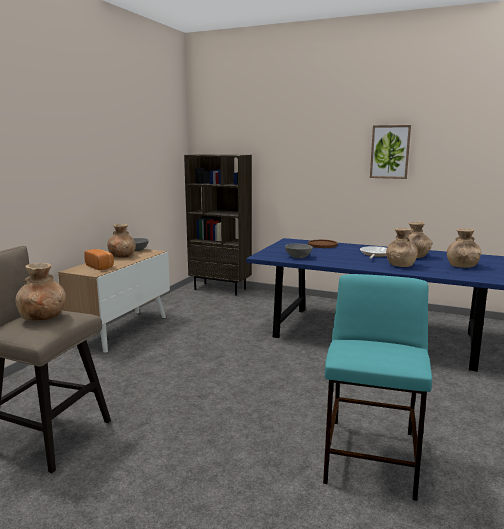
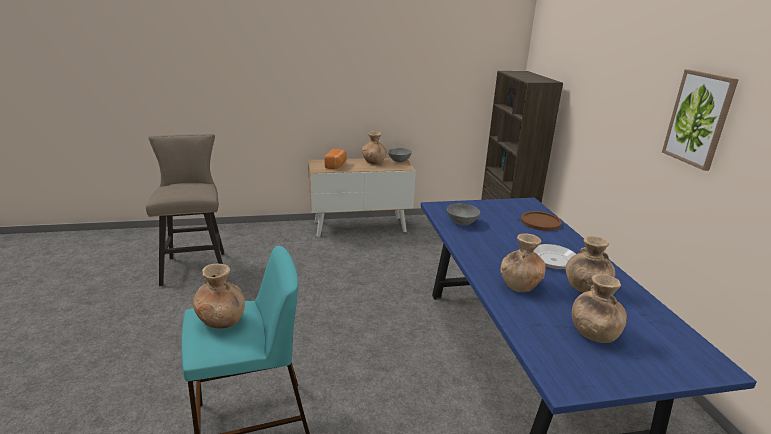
camera: 55 degrees right, 10 degrees up
brown vase [15,263,66,321] -> brown vase moved to [193,264,245,328]

